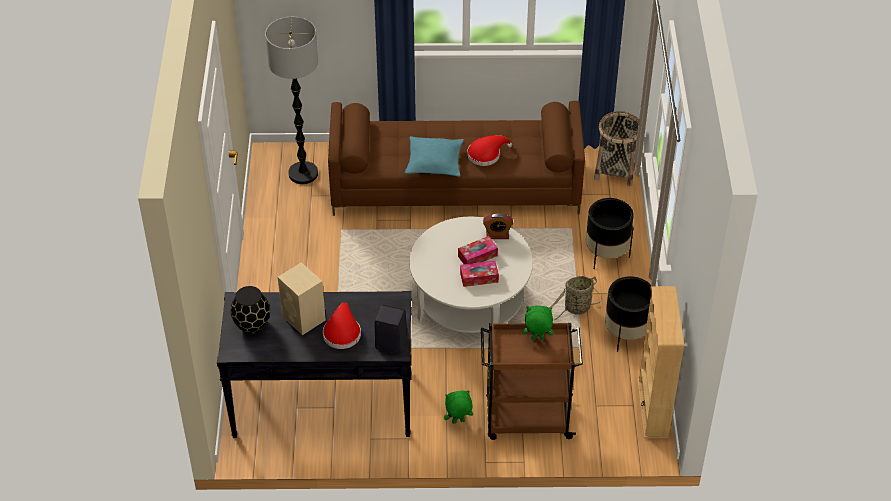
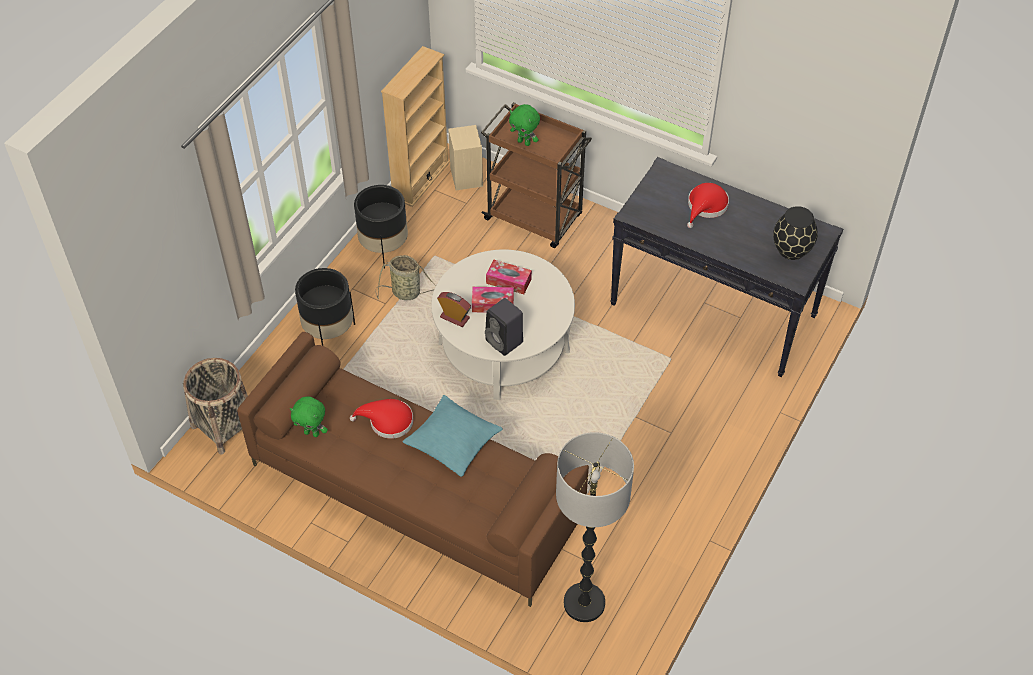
camera: 150 degrees left, 5 degrees up
beige speaker [278,262,326,335] -> beige speaker moved to [448,125,483,190]
black speaker [375,304,407,354] -> black speaker moved to [485,298,523,356]
green plush toy [444,390,473,424] -> green plush toy moved to [290,397,328,437]

